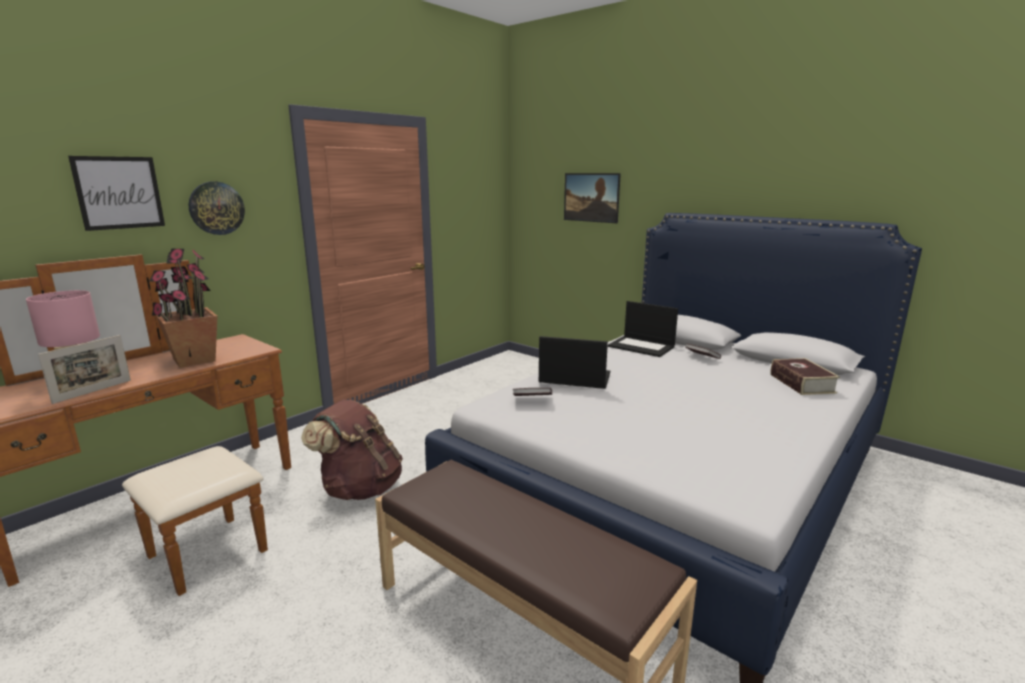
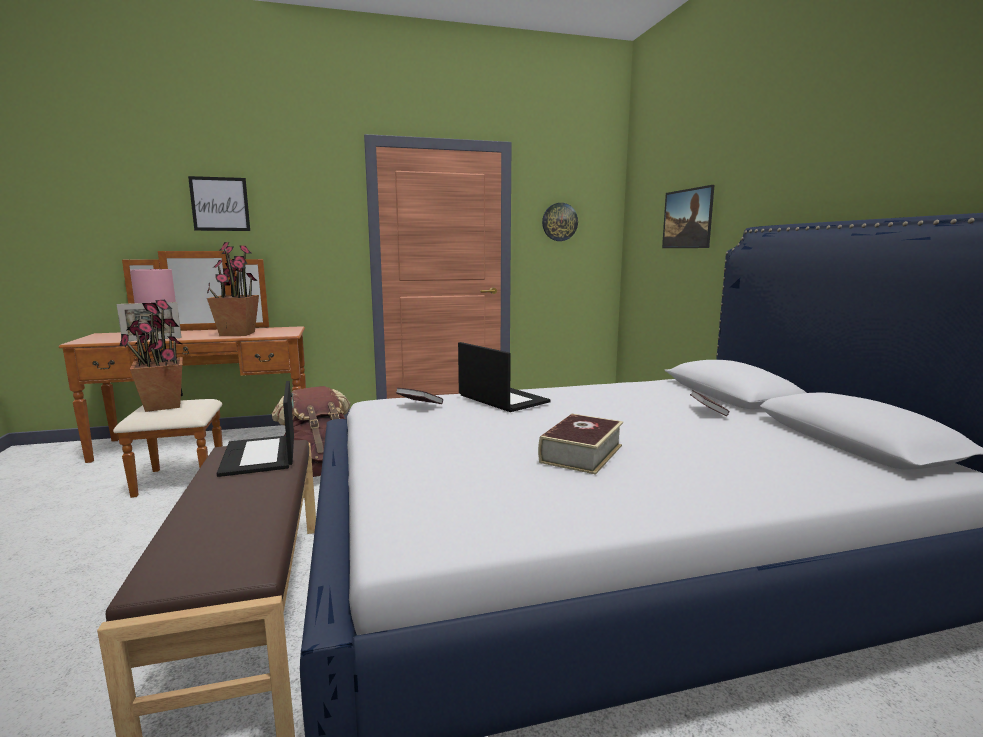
camera: 35 degrees right, 5 degrees down
wall clock [189,182,245,235] -> wall clock moved to [542,203,578,241]
laptop [608,301,678,357] -> laptop moved to [217,381,294,477]
book [771,358,840,395] -> book moved to [538,414,623,475]
none -> potted plant [120,300,183,412]

